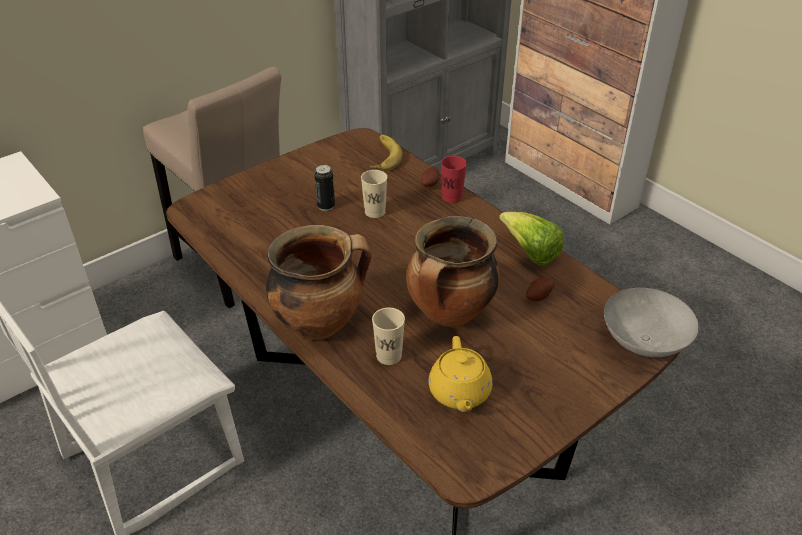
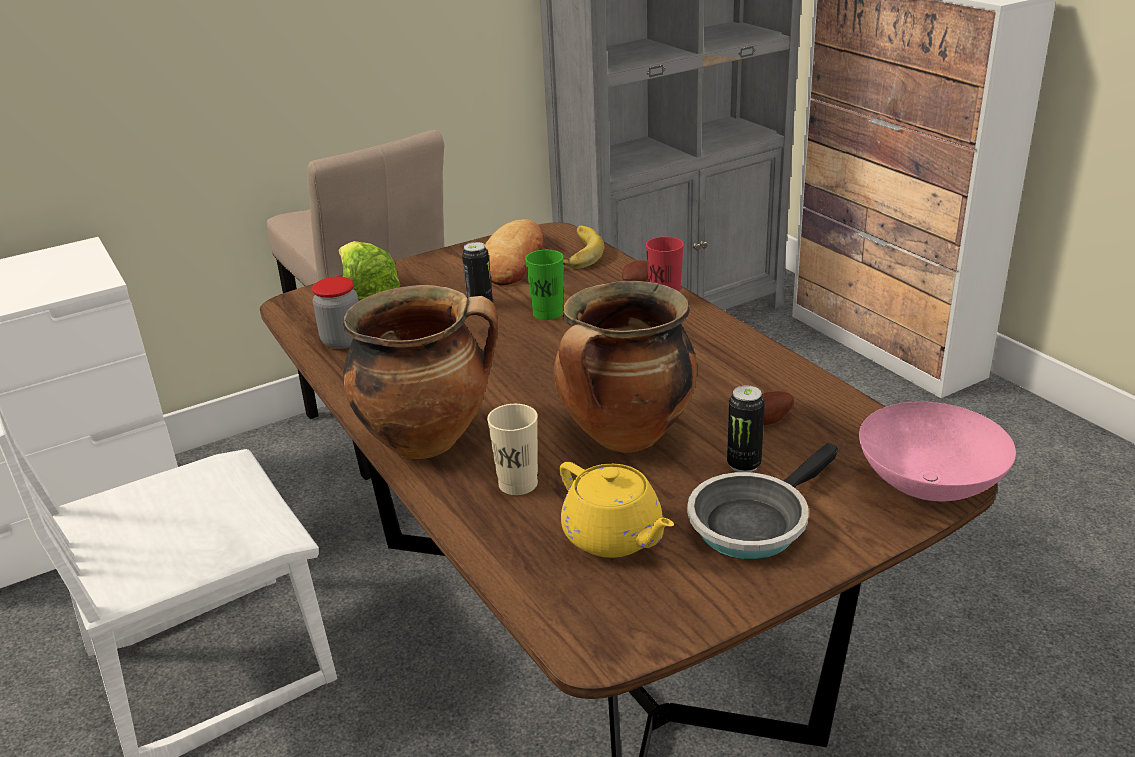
camera: 10 degrees right, 10 degrees down
beige cup [361,170,387,218] -> green cup [525,250,564,320]
yellow teapot [429,336,493,412] -> yellow teapot turned 45 degrees counterclockwise [559,462,674,558]
lettuce [499,212,564,266] -> lettuce moved to [339,241,400,301]
grey bowl [604,288,699,357] -> pink bowl [859,402,1016,501]
none -> jar [312,277,359,349]
none -> bread [485,219,543,285]
none -> frying pan [687,442,838,559]
none -> can [727,386,765,472]

